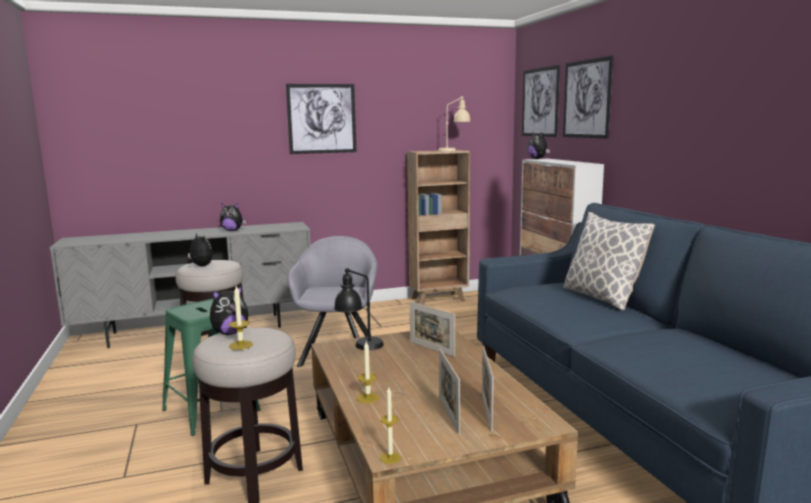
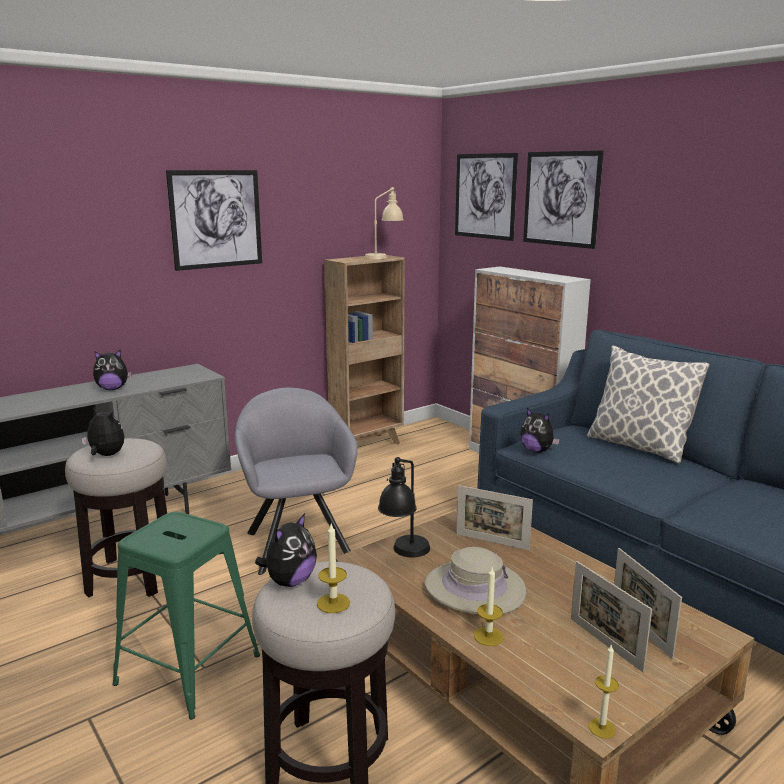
camera: 20 degrees left, 5 degrees up
plush toy [528,131,550,159] -> plush toy moved to [520,408,560,453]
none -> beige hat [425,547,526,614]

